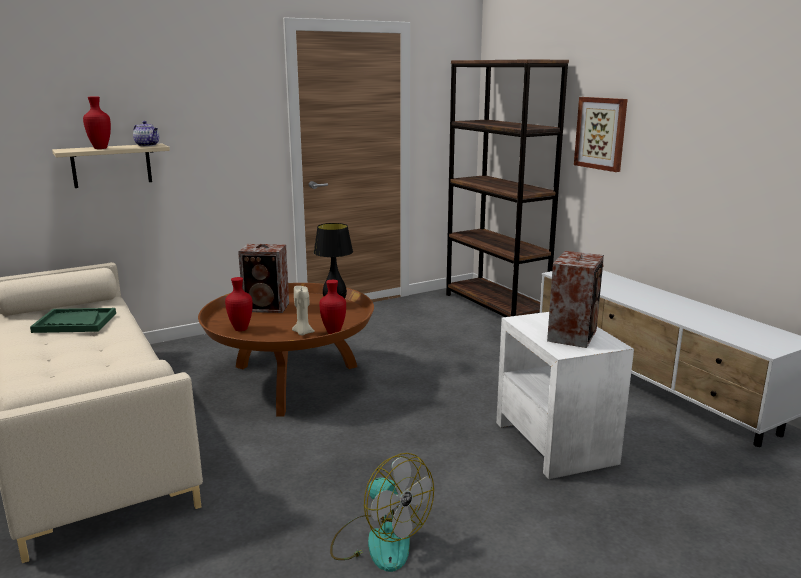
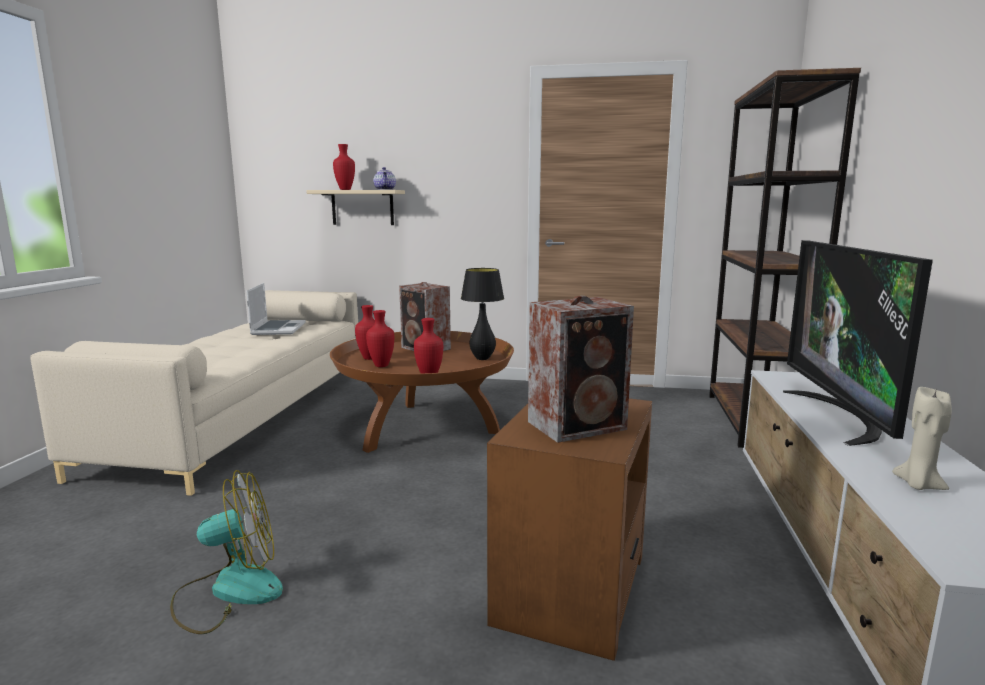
camera: 40 degrees right, 5 degrees down
green tray [30,308,116,333] -> laptop [246,283,306,335]
beige candle [292,286,315,335] -> beige candle moved to [892,387,952,490]
fan [330,453,434,572] -> fan turned 105 degrees counterclockwise [170,470,283,634]
white side table [496,312,634,479] -> brown side table [487,398,652,661]
picture [574,97,628,172] -> none
none -> red vase [366,310,394,367]
none -> television [783,240,933,446]

